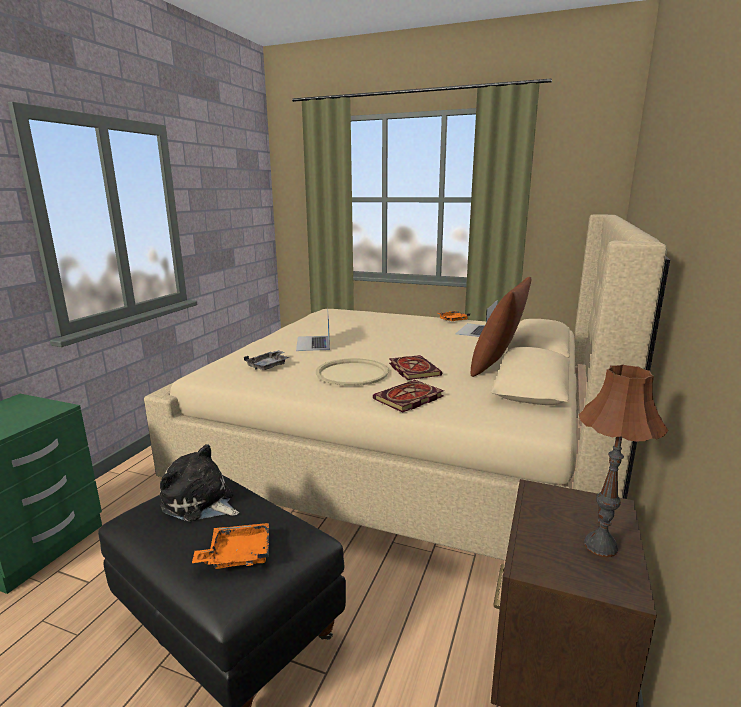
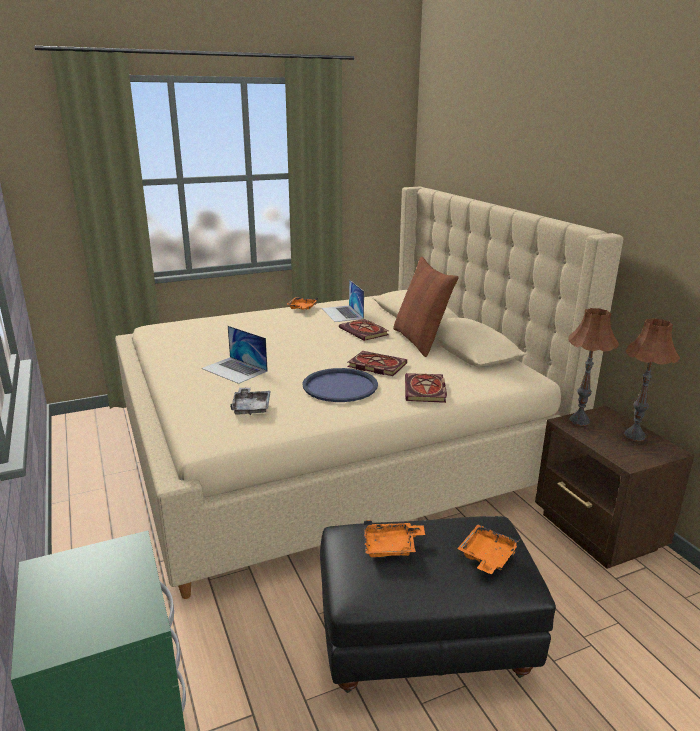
camera: 45 degrees left, 5 degrees up
plush toy [160,444,239,522] -> orange tray [364,520,425,557]
beige tray [316,358,389,386] -> blue tray [302,368,378,402]
none -> book [339,319,389,341]
none -> brown table lamp [568,308,619,426]

